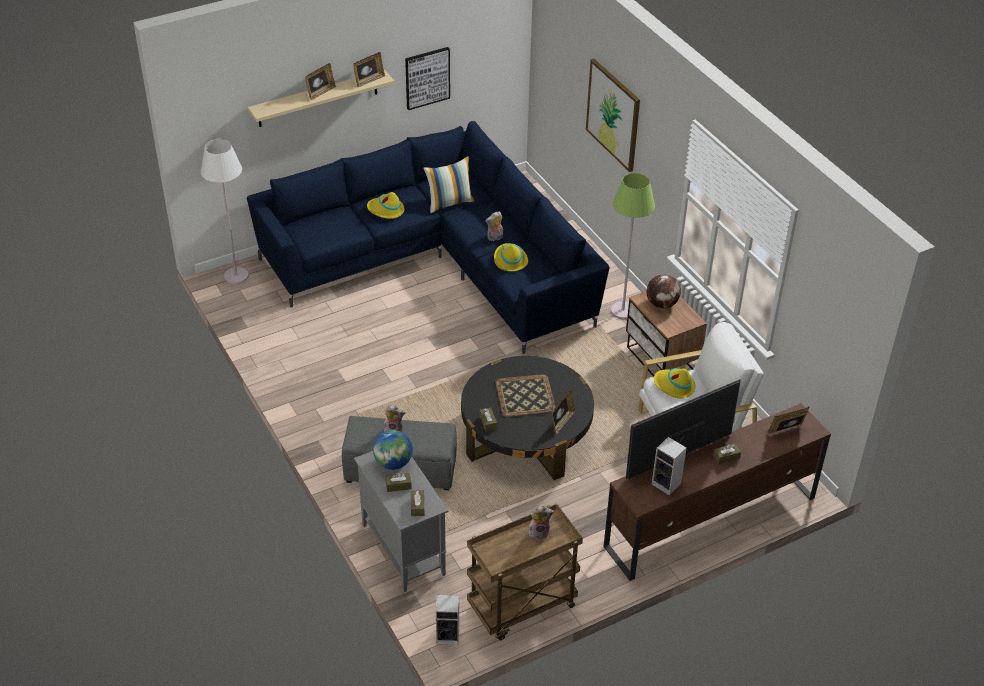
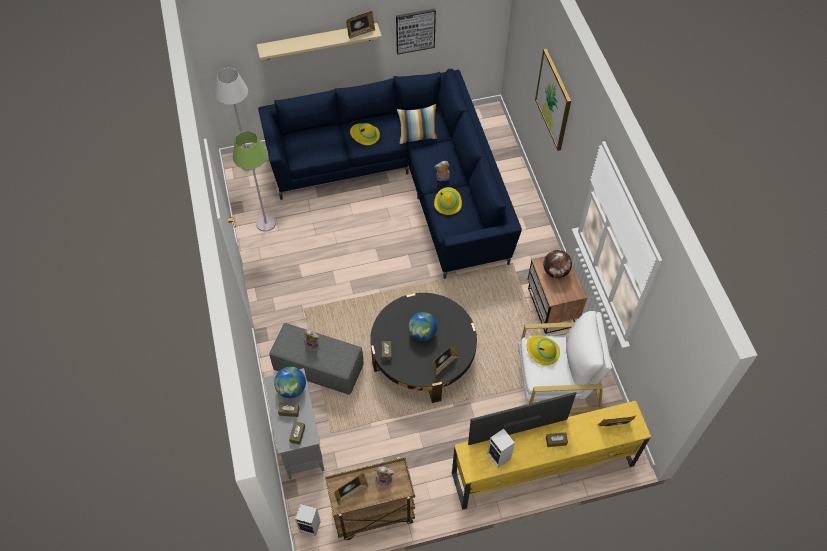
camera: 15 degrees right, 15 degrees up
picture frame [305,63,336,100] -> picture frame moved to [334,474,369,505]
tray [495,374,556,417] -> globe [408,312,437,341]
brown tv stand [604,403,831,581] -> yellow tv stand [452,401,651,510]
green floor lamp [611,173,655,319] -> green floor lamp moved to [233,131,276,232]

